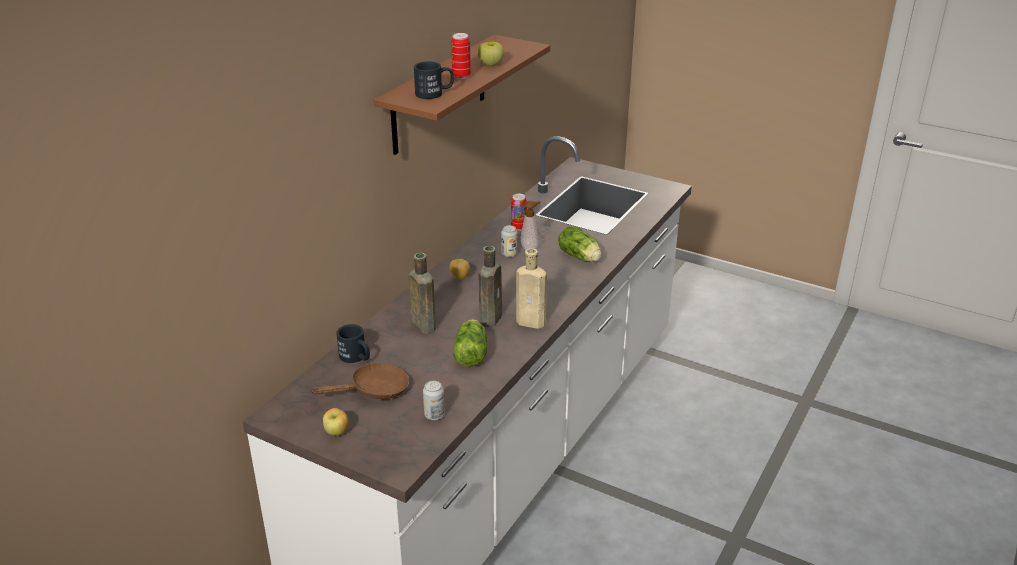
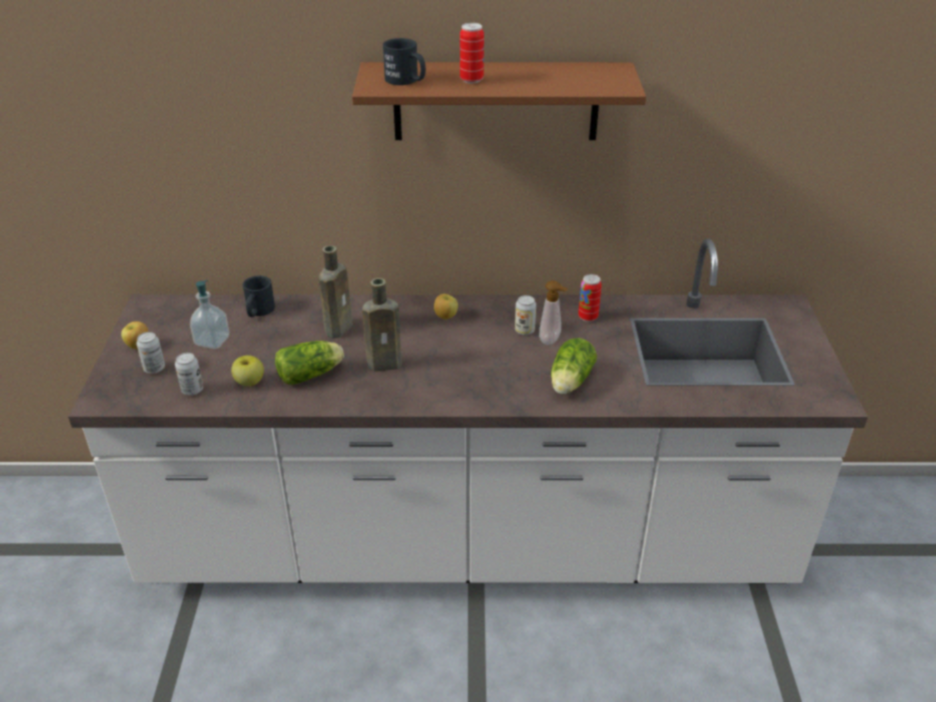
camera: 60 degrees right, 5 degrees up
brown frying pan [311,363,409,399] -> soap dispenser [190,280,229,349]
apple [478,42,504,66] -> apple moved to [231,355,264,386]
beige bottle [516,248,547,329] -> none
none -> can [136,332,165,374]

